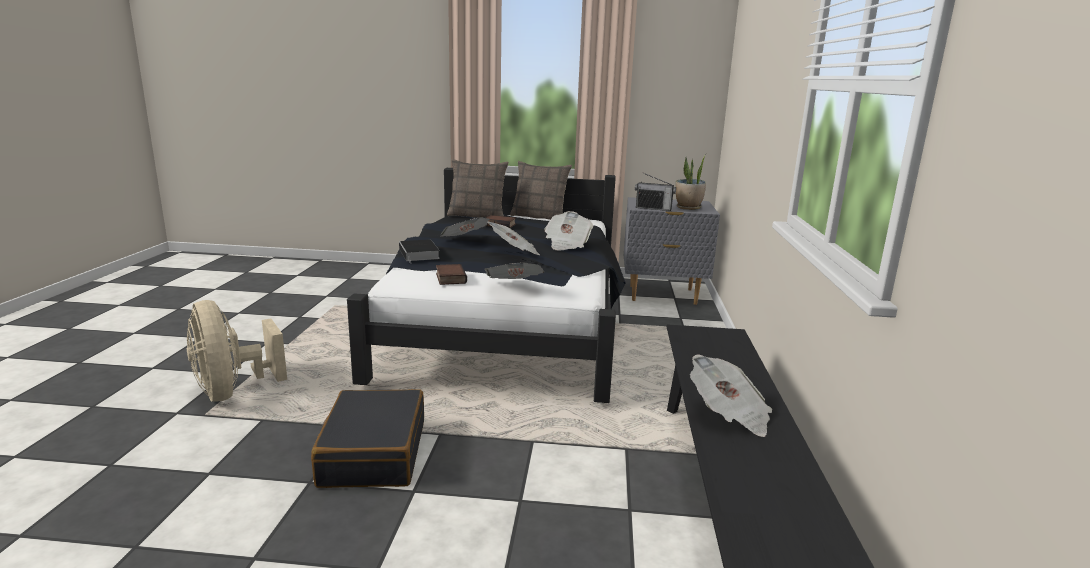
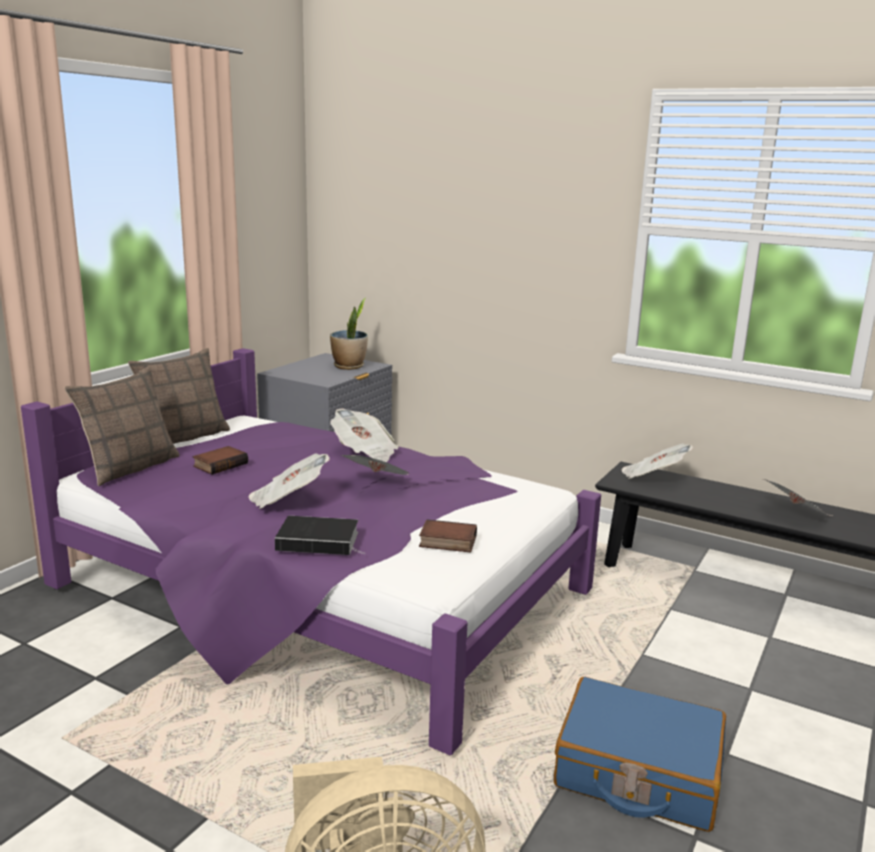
camera: 65 degrees left, 0 degrees up
black suitcase [311,389,424,488] -> blue suitcase [554,677,726,832]
black bed [347,168,626,403] -> purple bed [21,348,601,755]
newspaper [484,263,544,279] -> newspaper moved to [621,443,693,479]
radio [635,173,676,211] -> none

